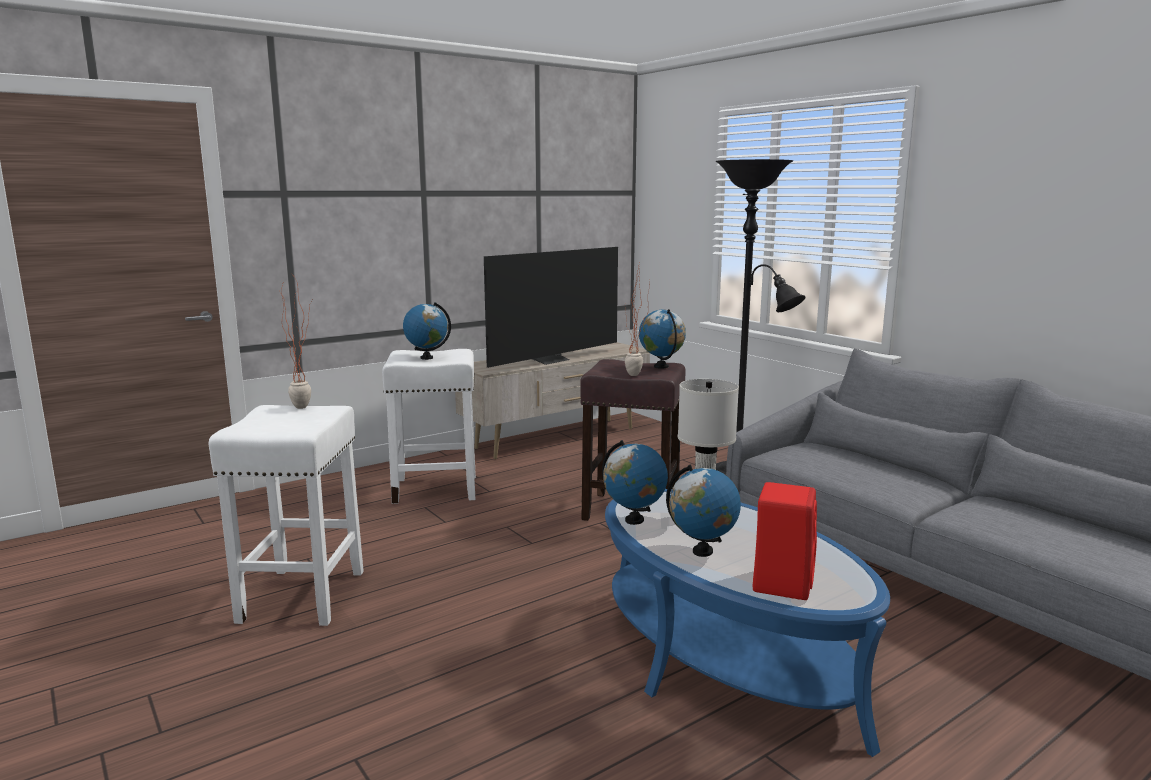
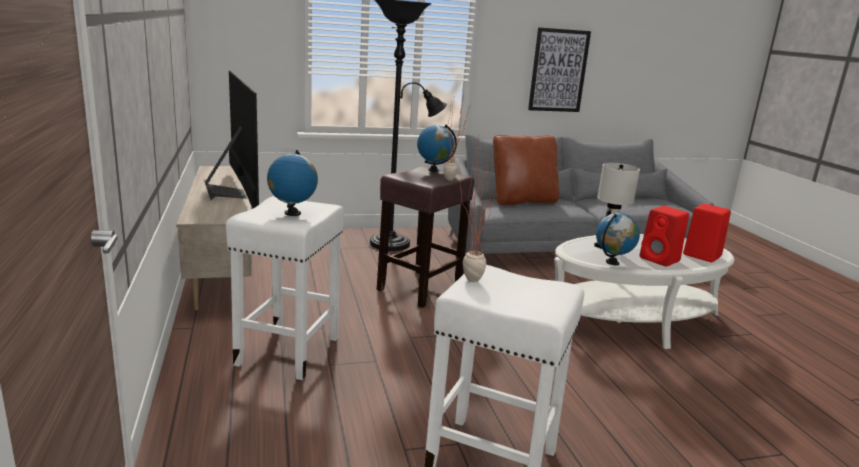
camera: 70 degrees left, 5 degrees up
blue coffee table [605,489,890,757] -> white coffee table [554,234,734,349]
globe [666,465,741,557] -> red speaker [639,206,689,267]
none -> brown pillow [493,135,559,205]
none -> picture [528,27,591,112]

